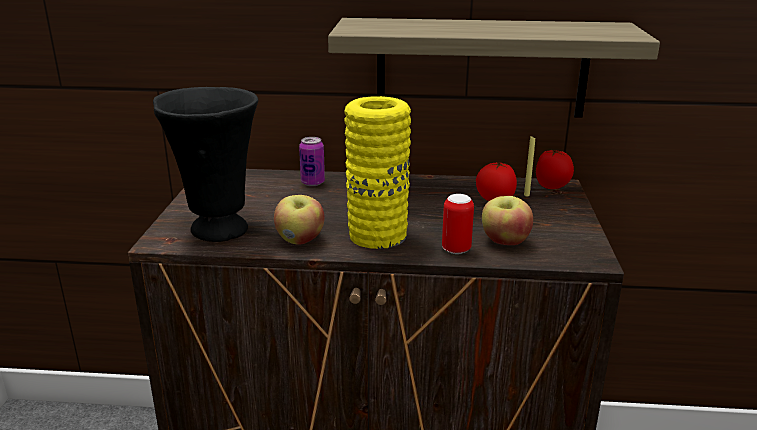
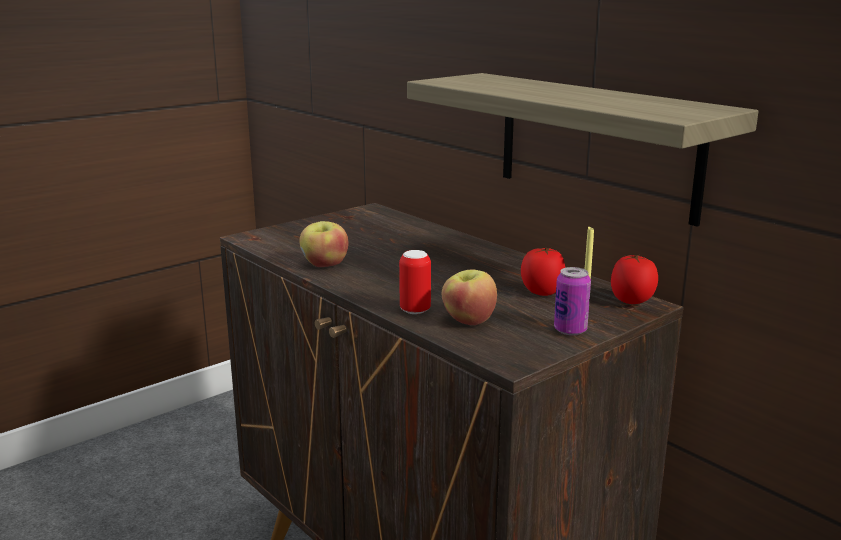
camera: 45 degrees right, 5 degrees down
black vase [153,87,258,242] -> none
can [299,137,325,186] -> can moved to [554,267,591,336]
yellow vase [344,96,411,249] -> none

